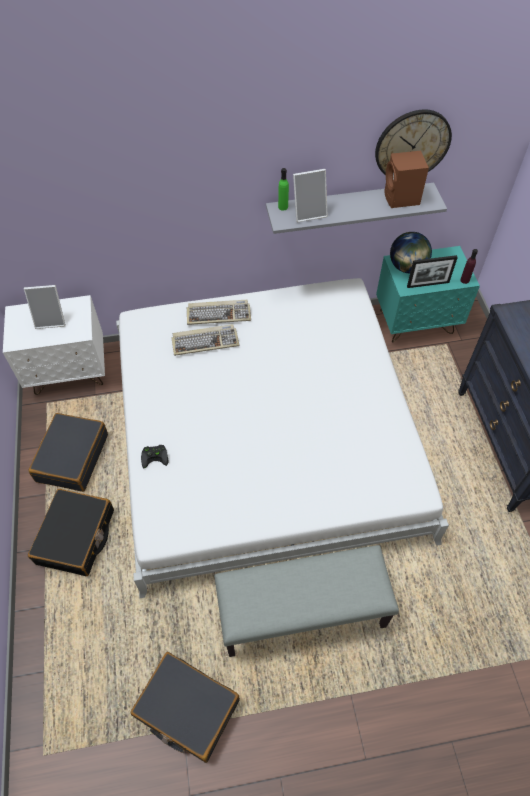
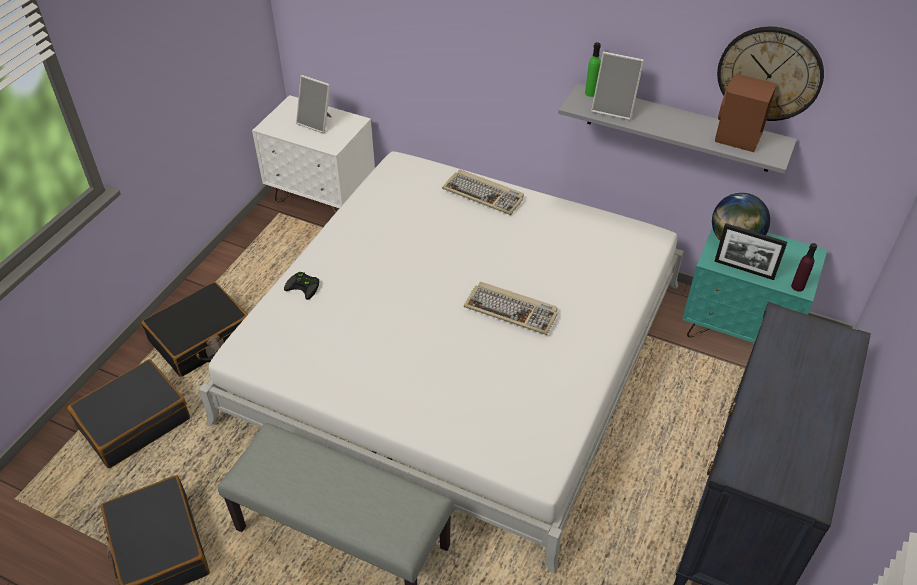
camera: 35 degrees right, 10 degrees down
black suitcase [29,413,108,492] -> black suitcase moved to [67,359,190,468]
keyboard [171,324,239,356] -> keyboard moved to [464,282,558,335]

